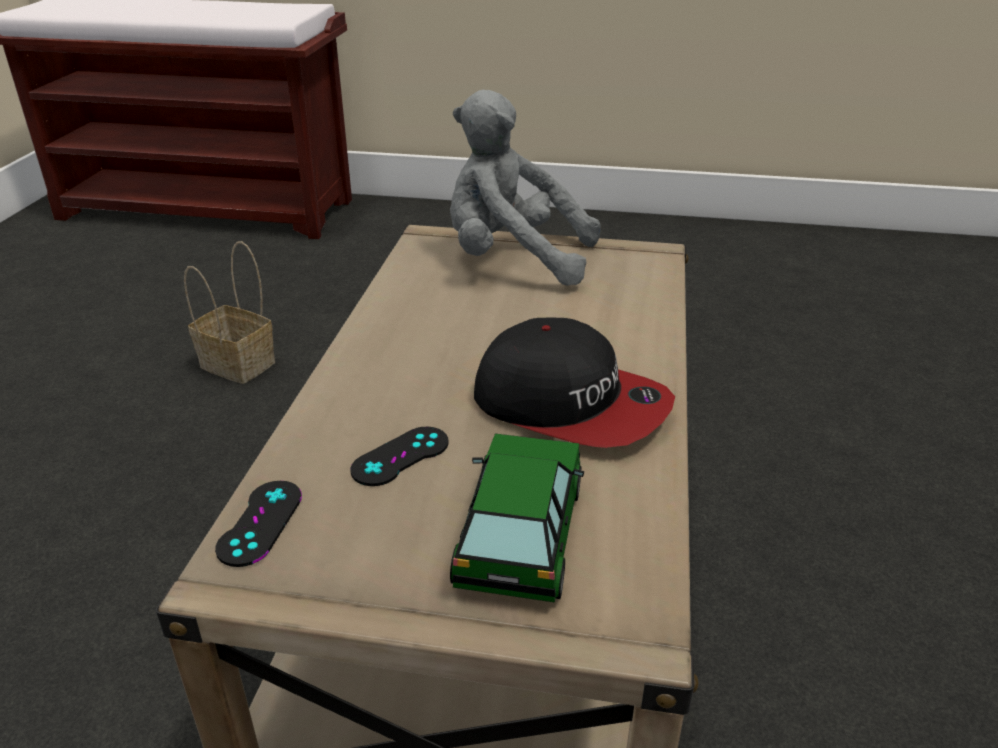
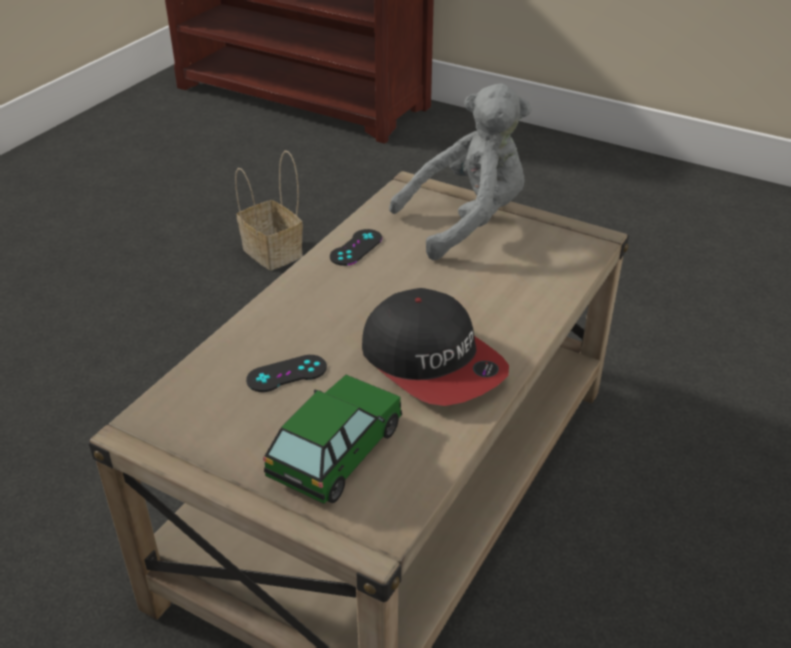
camera: 20 degrees right, 5 degrees up
black game controller [215,481,302,567] -> black game controller moved to [330,229,382,266]
grey plush toy [450,90,600,286] -> grey plush toy turned 120 degrees clockwise [389,84,531,260]

